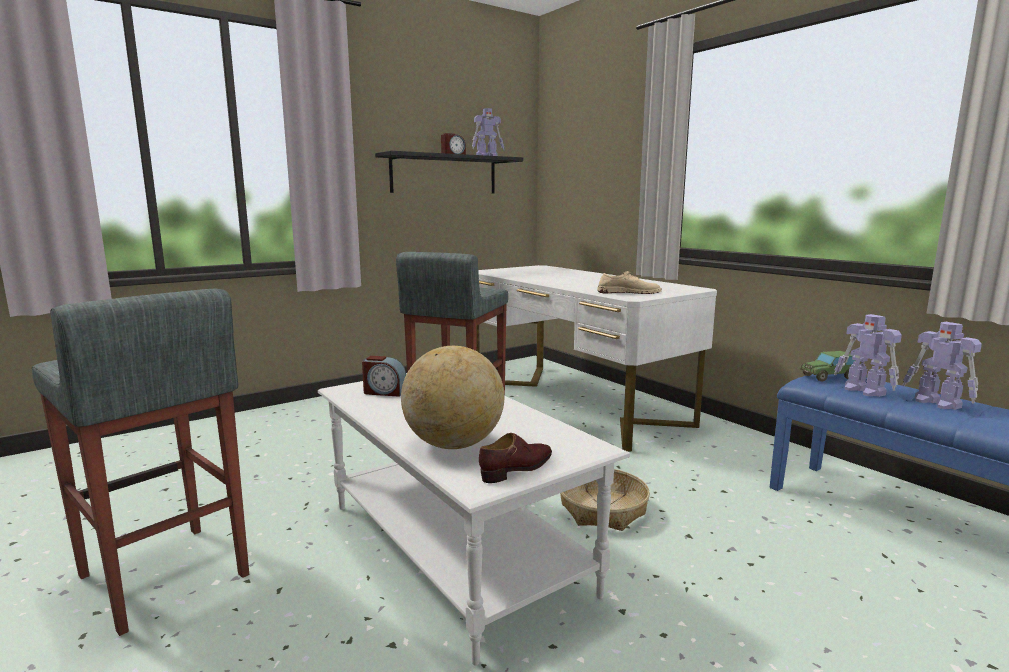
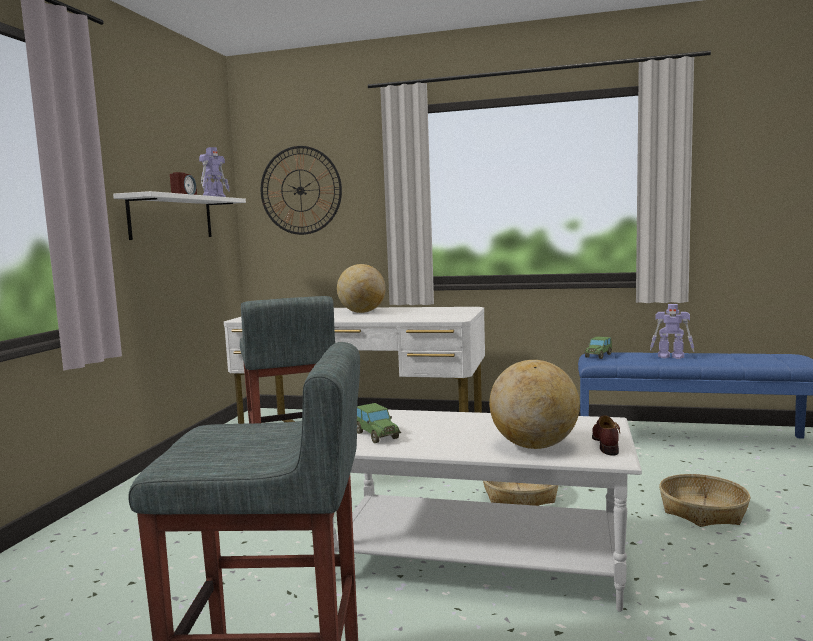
camera: 40 degrees left, 5 degrees down
alarm clock [362,356,406,397] -> toy car [357,403,401,443]
black shelf [375,151,523,194] -> white shelf [113,191,246,240]
beige shoe [597,271,662,294] -> none
toy robot [834,314,902,397] -> none
none -> wall clock [261,146,342,235]
none -> globe [337,264,386,313]
none -> basket [659,474,750,527]

